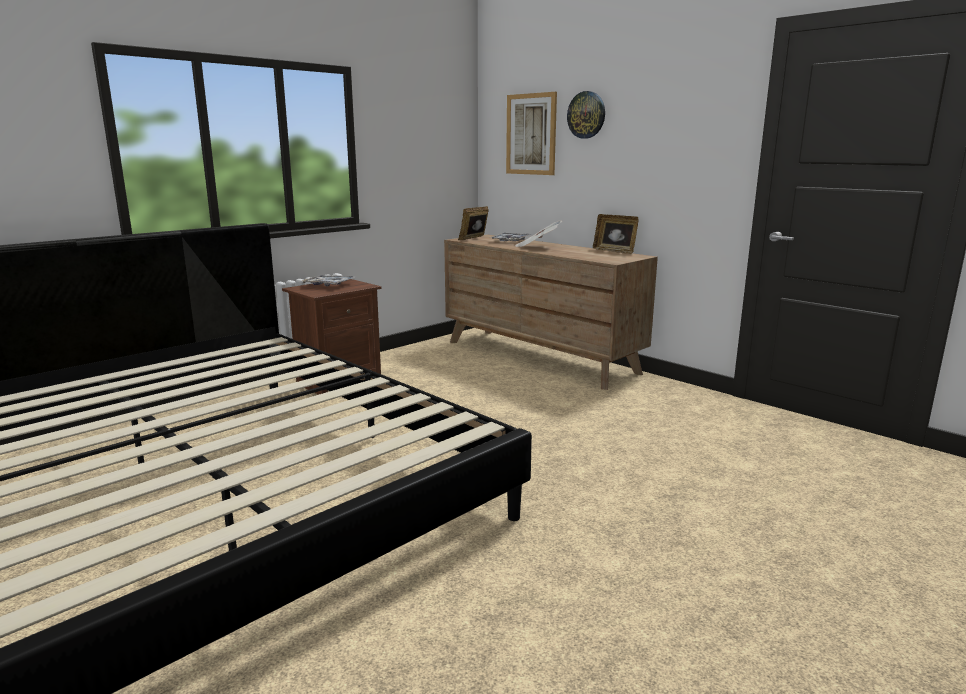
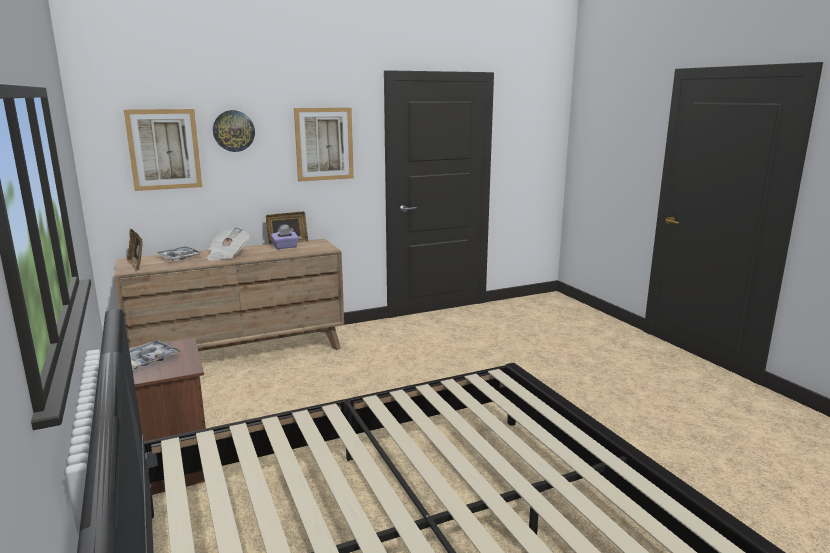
camera: 70 degrees left, 0 degrees up
none -> purple tissue box [271,229,299,249]
none -> picture [294,108,354,182]

